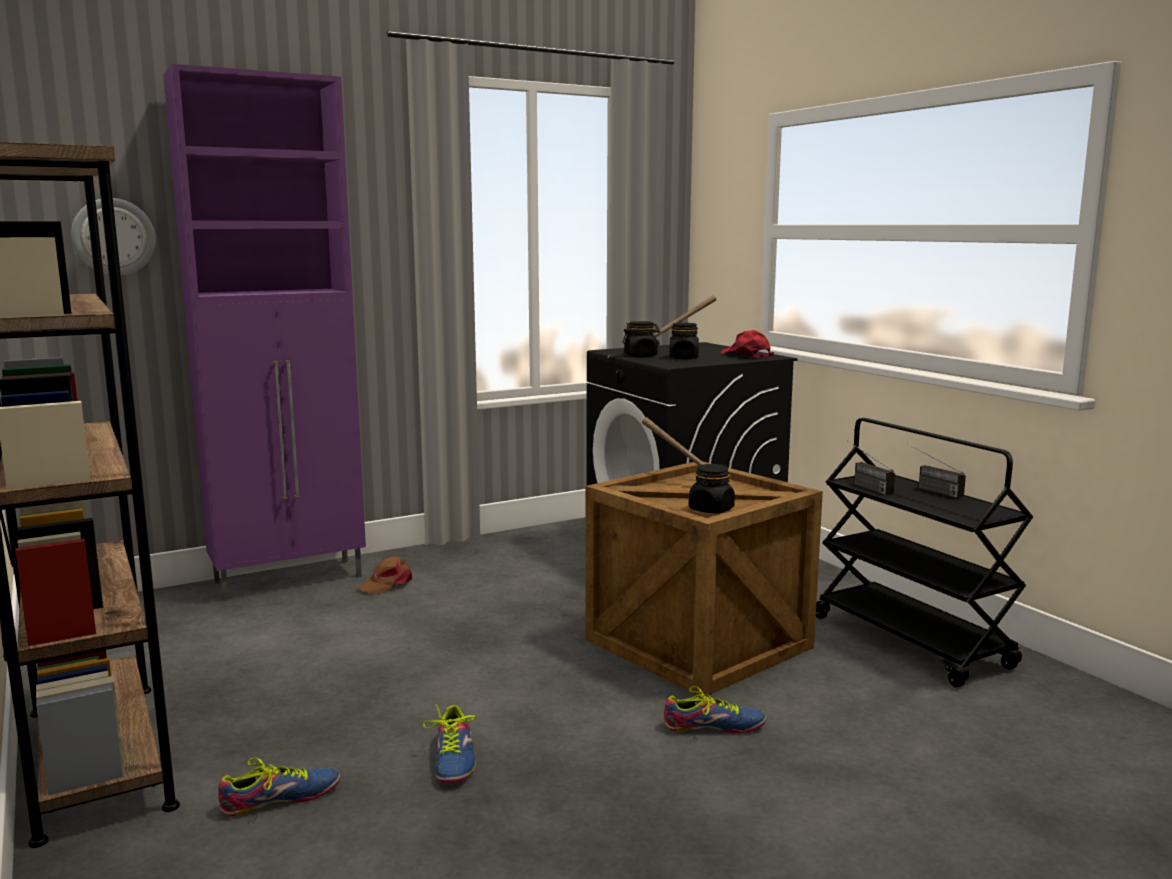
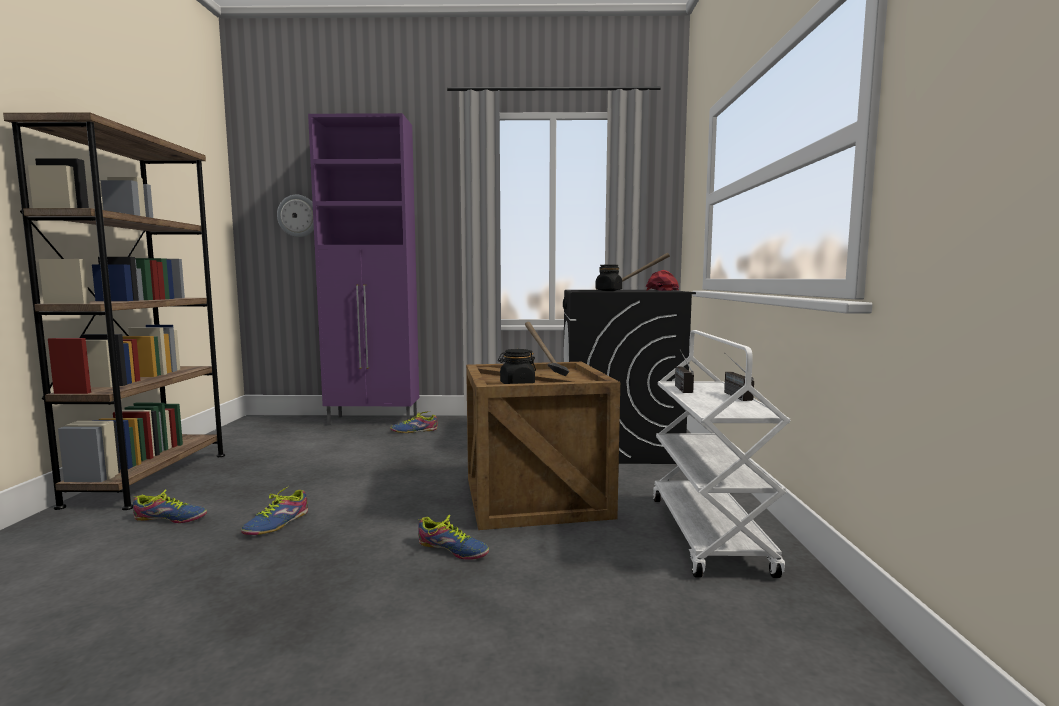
camera: 30 degrees right, 5 degrees down
brown cap [357,556,412,595] -> shoe [390,411,438,433]
black jar [622,321,660,357] -> none
black cart [816,418,1033,687] -> white cart [653,330,791,578]

